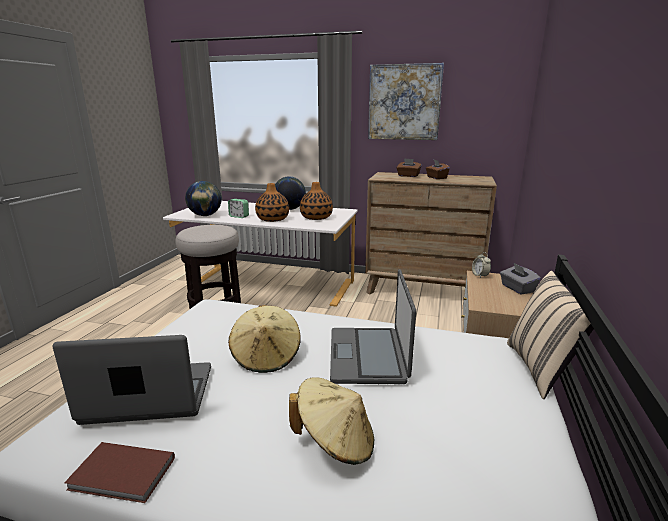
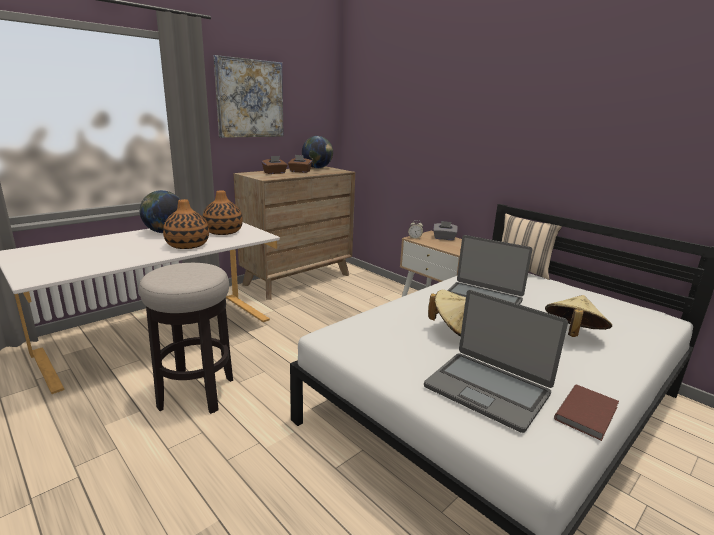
camera: 60 degrees left, 0 degrees up
laptop [53,335,211,425] -> laptop turned 75 degrees counterclockwise [424,290,568,433]
globe [185,181,222,216] -> globe moved to [302,136,333,168]
alarm clock [228,199,249,218] -> none

